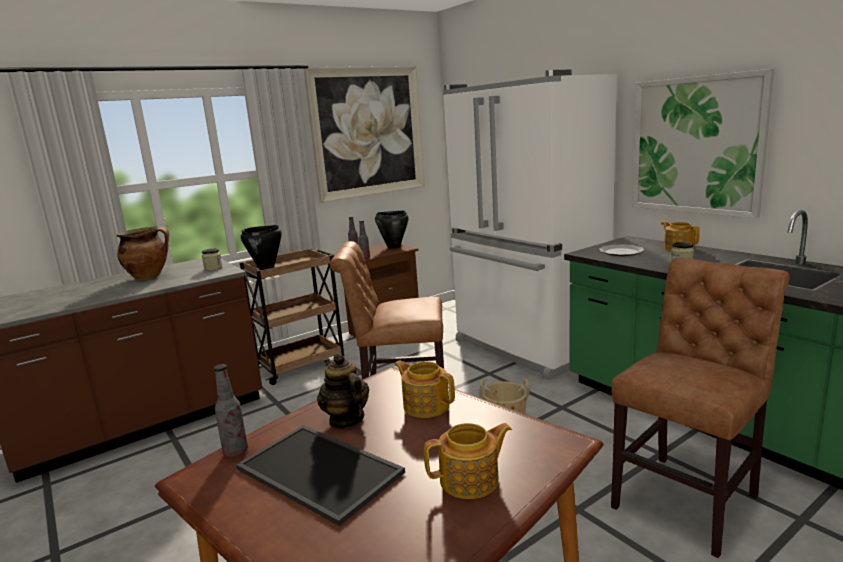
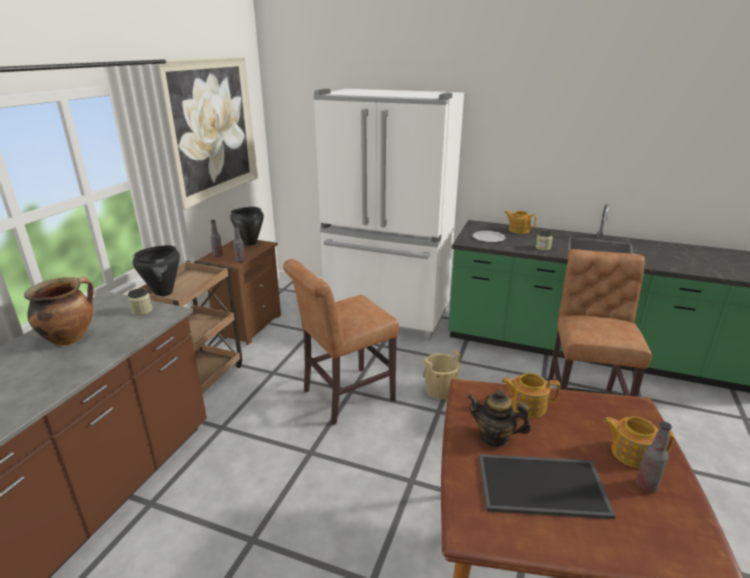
camera: 35 degrees left, 10 degrees up
bottle [214,364,248,457] -> bottle moved to [636,422,672,493]
teapot [424,423,512,499] -> teapot turned 105 degrees counterclockwise [603,416,674,468]
picture [632,69,774,218] -> none

